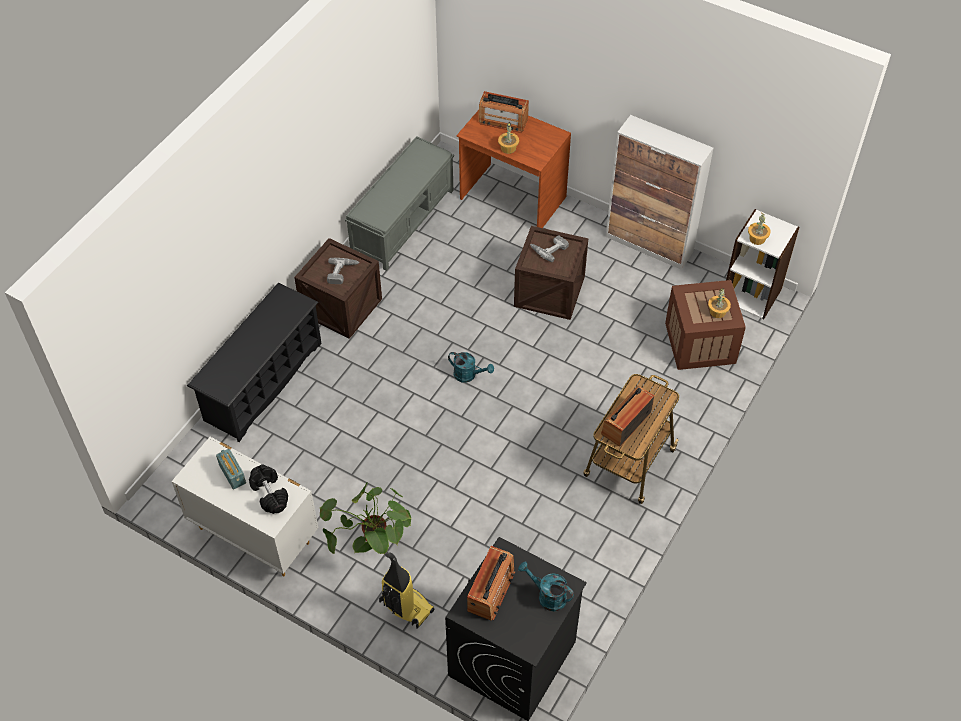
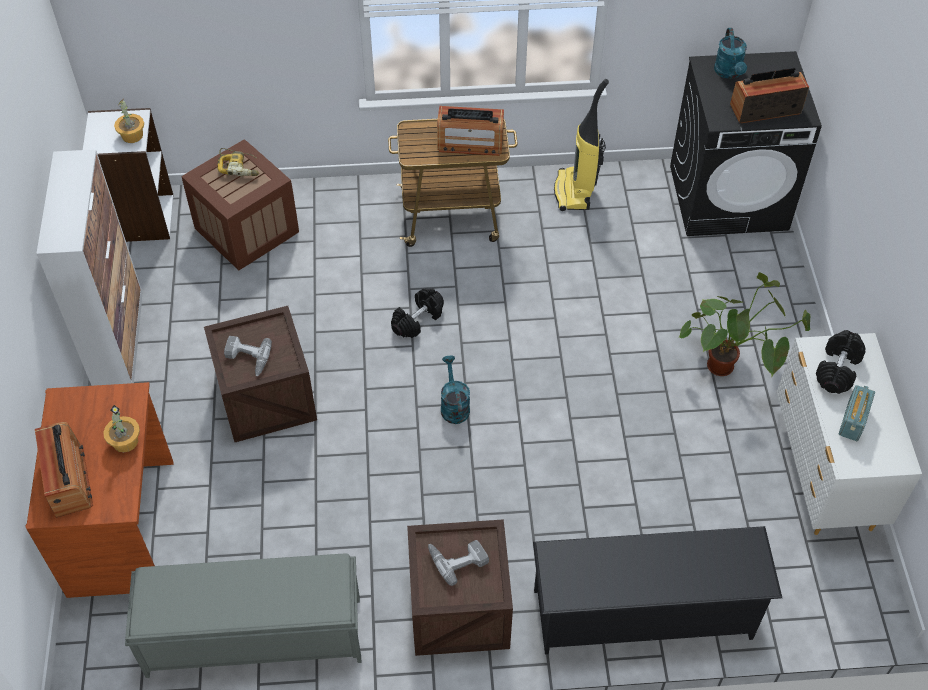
camera: 125 degrees left, 0 degrees up
vacuum cleaner [379,552,434,629] -> vacuum cleaner moved to [554,79,609,211]
potted plant [708,288,731,318] -> power drill [217,148,259,176]
none -> black dumbbell [391,289,444,338]

